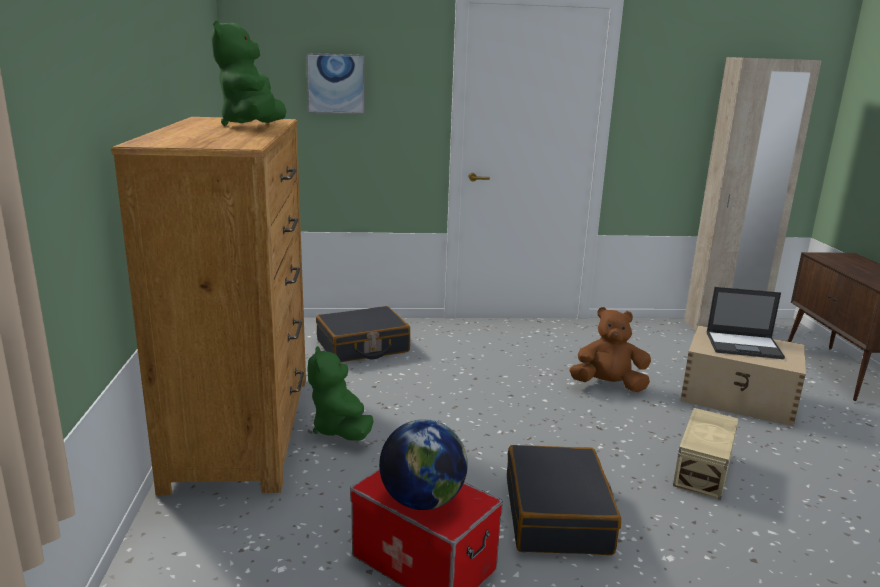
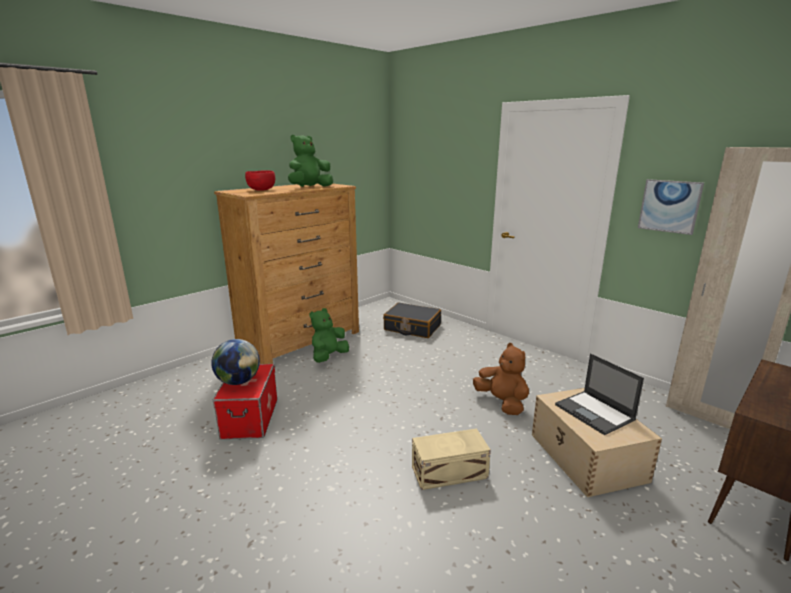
camera: 50 degrees right, 0 degrees up
picture [306,53,365,114] -> picture moved to [638,179,704,235]
black suitcase [507,445,621,555] -> none
none -> red bowl [245,171,275,191]

